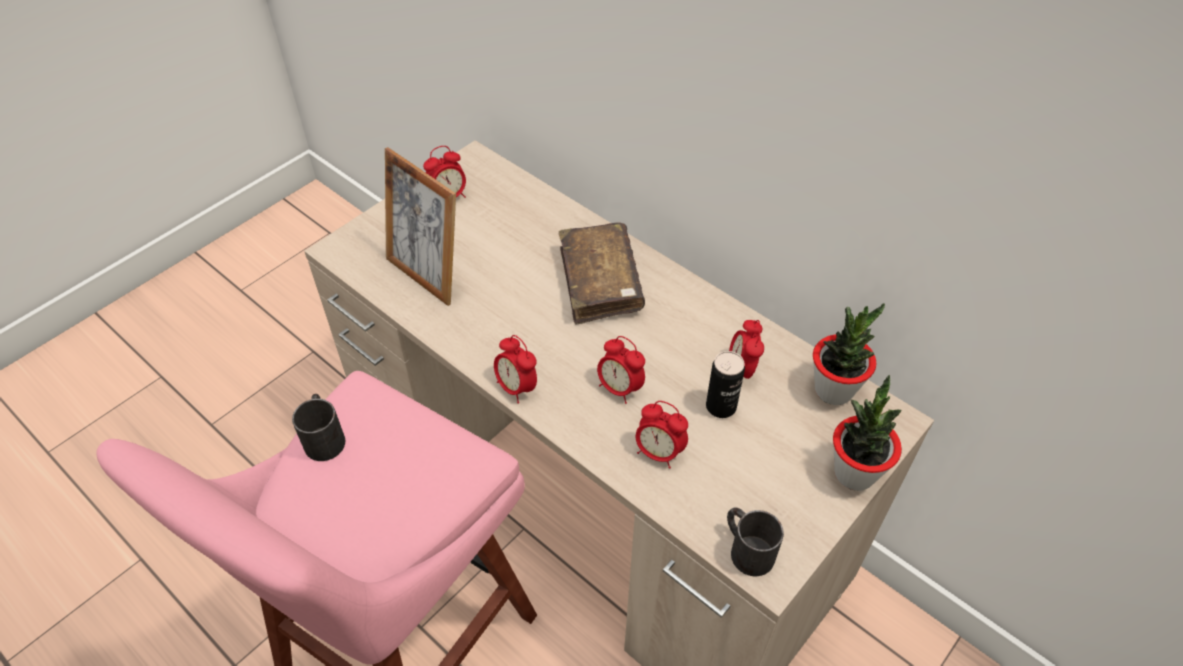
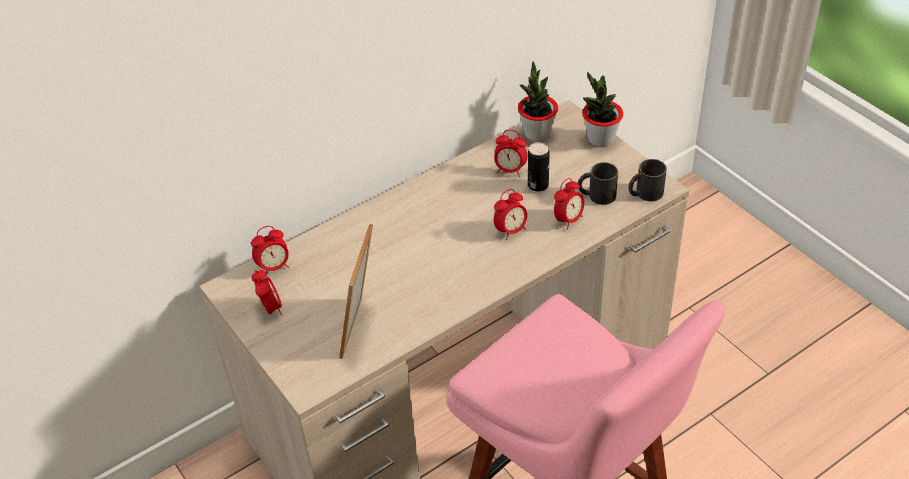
camera: 75 degrees left, 5 degrees down
black mug [292,394,345,461] -> black mug moved to [578,162,618,205]
picture frame [385,147,456,306] -> picture frame turned 135 degrees clockwise [339,224,373,359]
alarm clock [494,335,537,403] -> alarm clock moved to [251,226,289,277]
brown book [558,222,645,325] -> none

